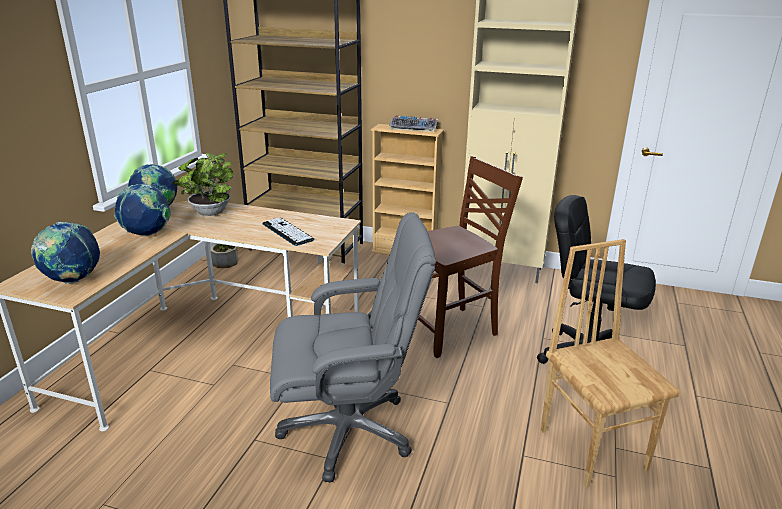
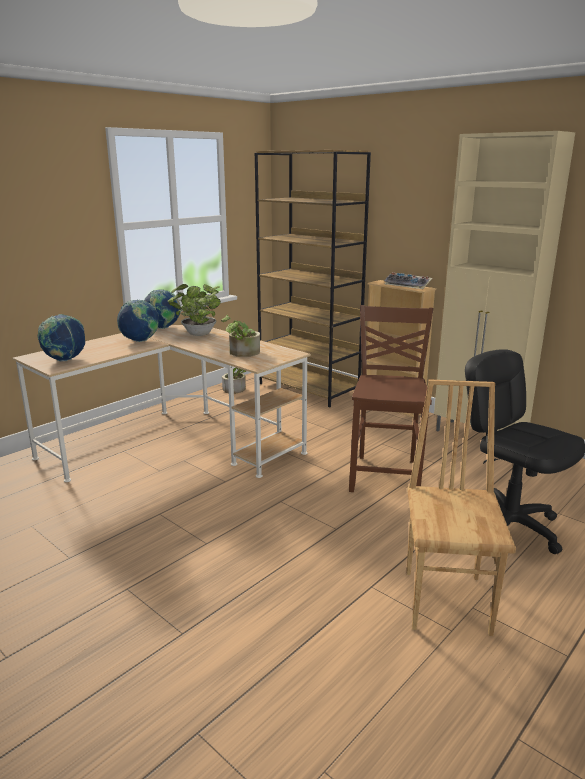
camera: 25 degrees right, 5 degrees down
keyboard [262,217,314,246] -> potted plant [221,315,260,357]
grey office chair [270,212,436,483] -> none
brown chair [418,156,523,358] -> brown chair turned 75 degrees counterclockwise [349,305,433,492]

